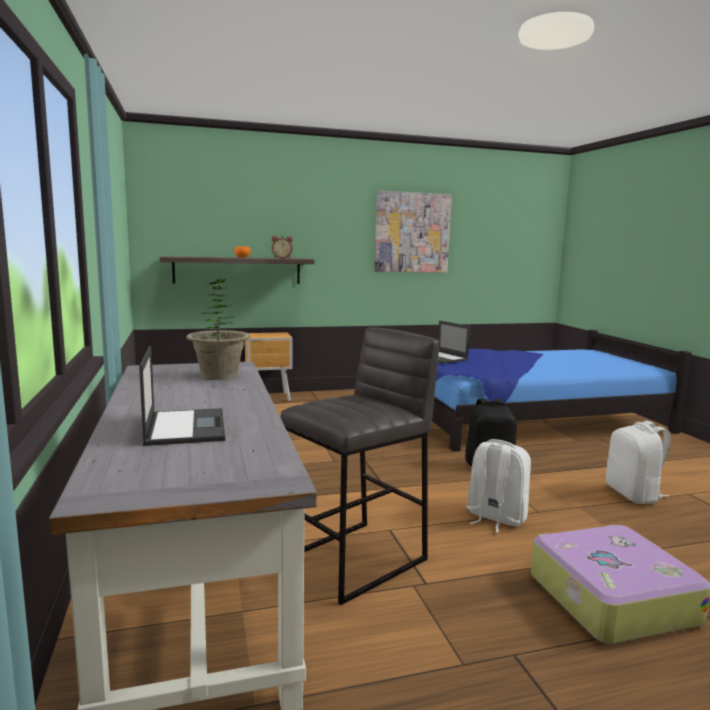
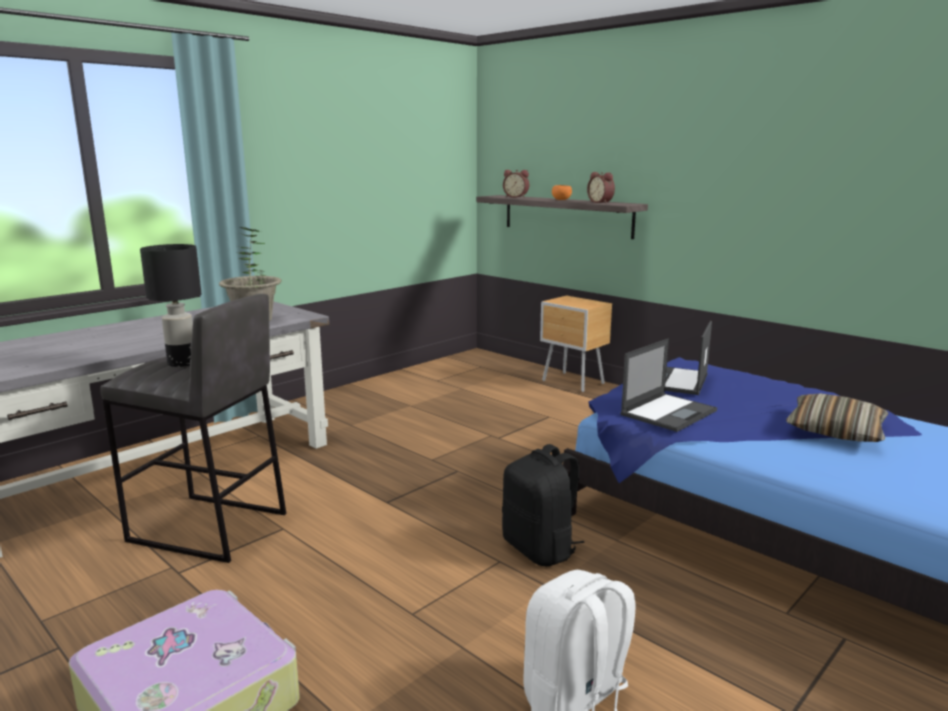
camera: 60 degrees right, 5 degrees up
laptop [139,346,225,446] -> laptop moved to [620,339,717,432]
picture [374,191,452,273] -> none
white backpack [467,439,531,533] -> none
none -> black table lamp [140,244,201,367]
none -> alarm clock [503,170,529,198]
none -> pillow [786,393,889,442]

